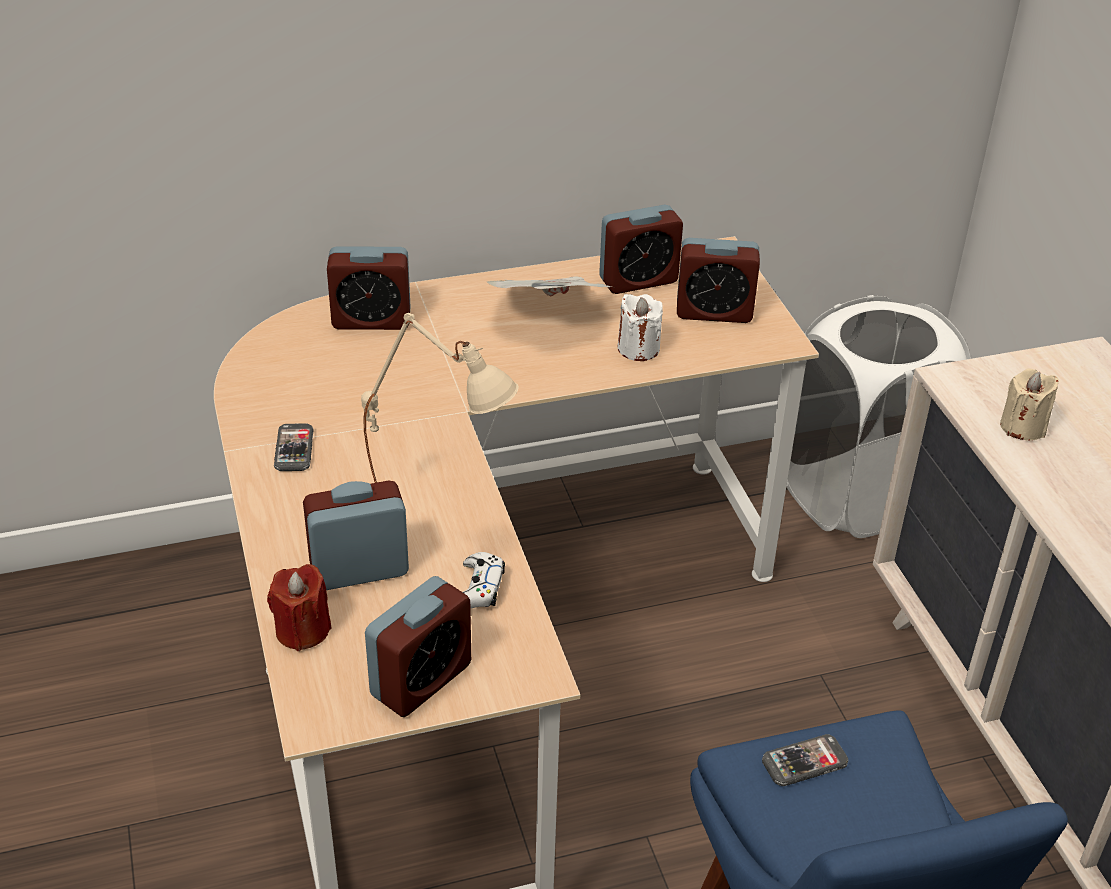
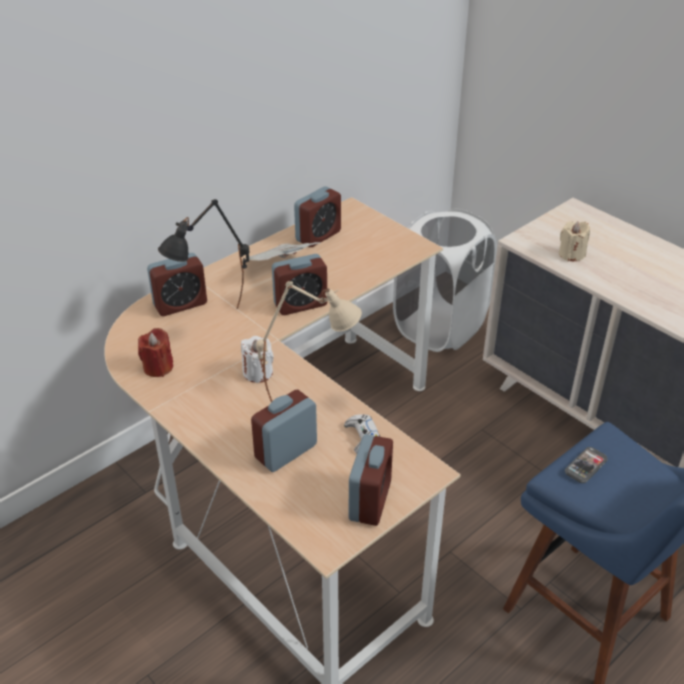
camera: 25 degrees left, 0 degrees up
red candle [267,564,331,651] -> red candle moved to [138,328,173,377]
phone [274,423,314,471] -> none
white candle [617,294,663,361] -> white candle moved to [241,336,274,383]
alarm clock [677,238,760,323] -> alarm clock moved to [272,254,327,315]
none -> black table lamp [158,199,249,309]

